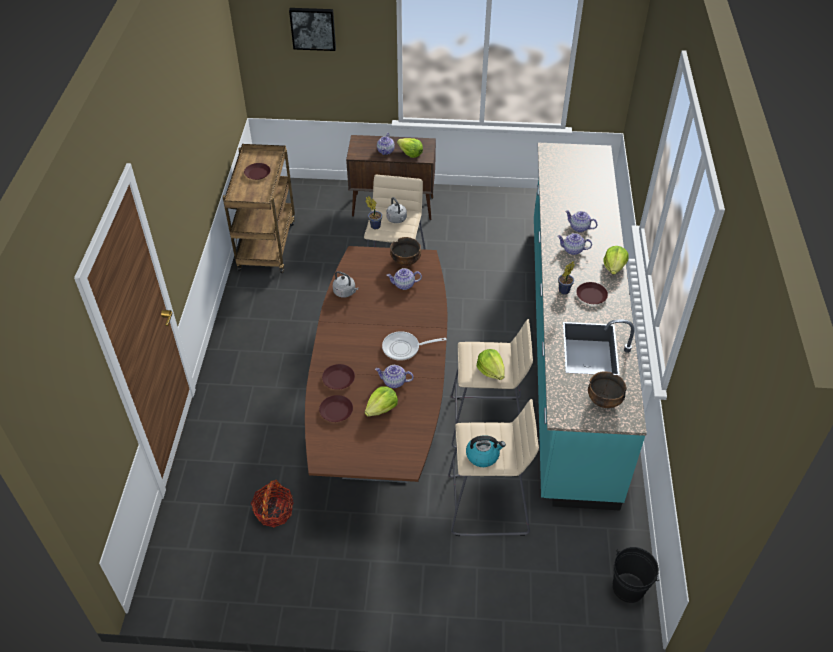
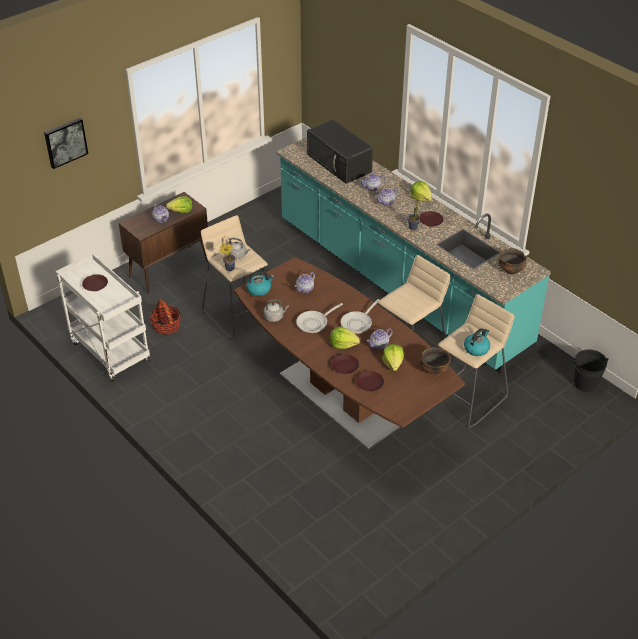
camera: 45 degrees left, 5 degrees down
brown cart [223,144,295,273] -> white cart [55,253,151,382]
basket [251,480,294,527] -> basket moved to [150,299,181,335]
bowl [390,237,421,266] -> bowl moved to [420,347,451,374]
lettuce [477,349,505,380] -> lettuce moved to [330,326,360,349]
none -> kettle [246,271,274,296]
none -> frying pan [296,303,343,333]
none -> black microwave [307,120,373,184]

